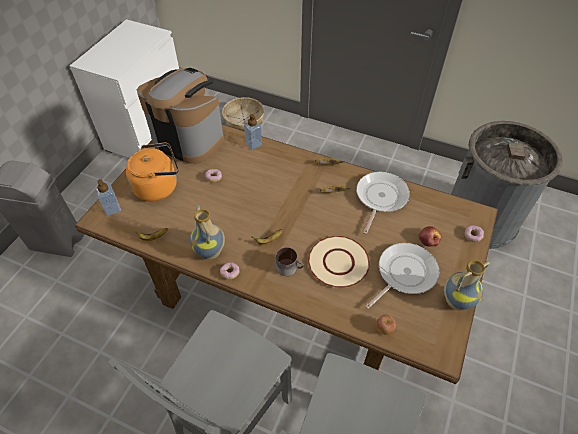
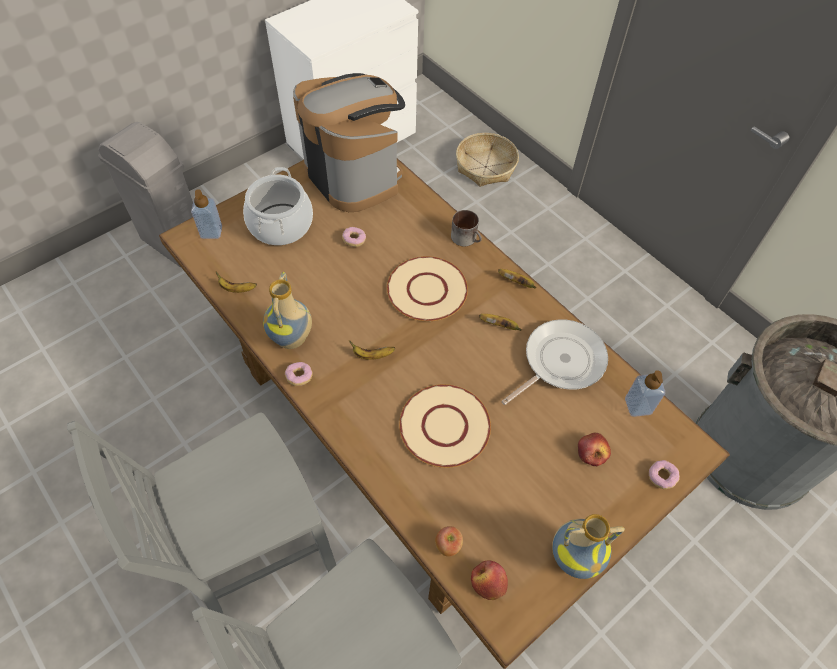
camera: 25 degrees right, 5 degrees up
orange kettle [126,142,178,201] -> cooking pot [243,167,313,245]
soap dispenser [244,114,262,150] -> soap dispenser moved to [625,370,665,417]
mug [276,247,304,276] -> mug moved to [451,210,482,246]
frying pan [365,243,439,309] -> none
none -> beige plate [387,256,468,321]
none -> apple [471,560,508,600]

